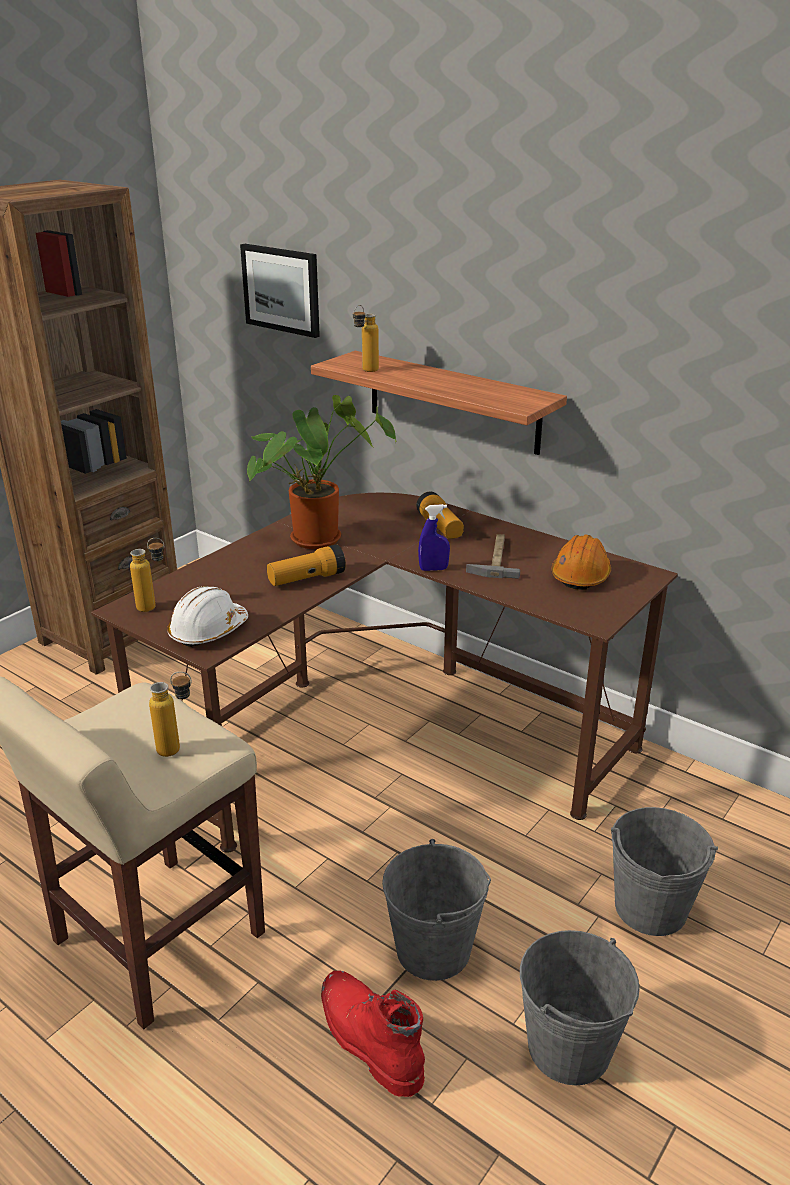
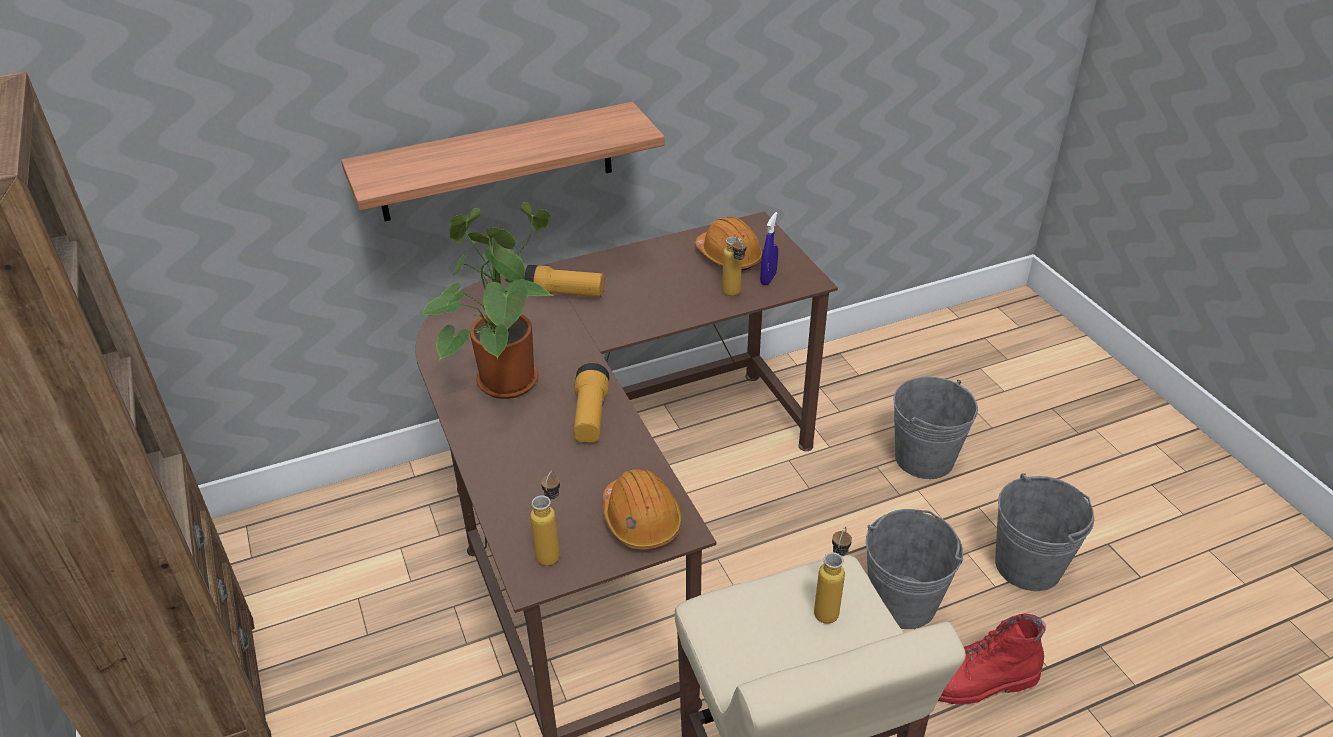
camera: 60 degrees left, 10 degrees up
white hard hat [167,586,248,647] -> orange hard hat [603,469,682,549]
picture [240,244,320,338] -> none
bottle [353,305,379,372] -> bottle moved to [722,236,747,296]
blue spray bottle [418,504,450,571] -> blue spray bottle moved to [760,212,778,285]
hammer [466,534,520,579] -> none

